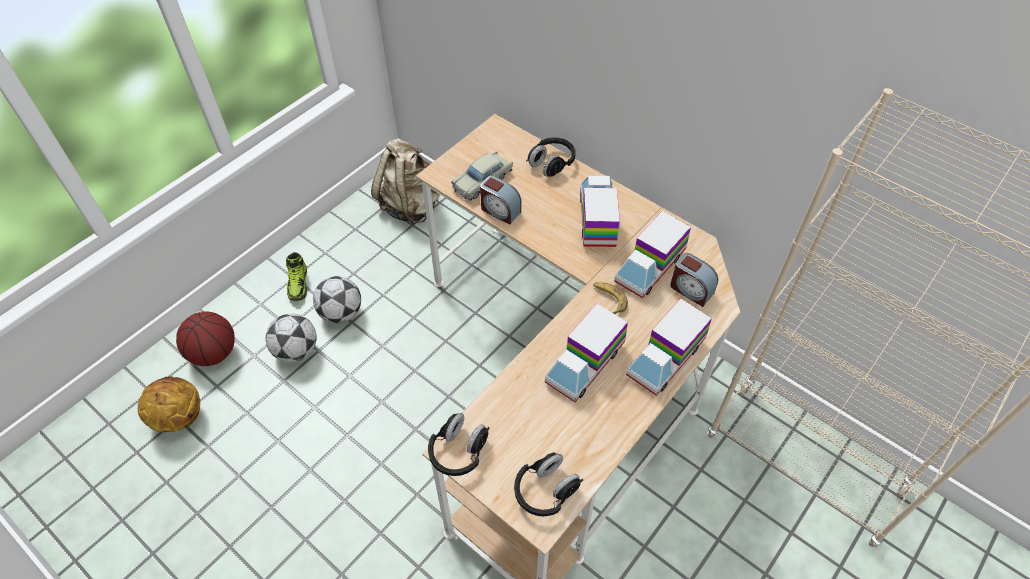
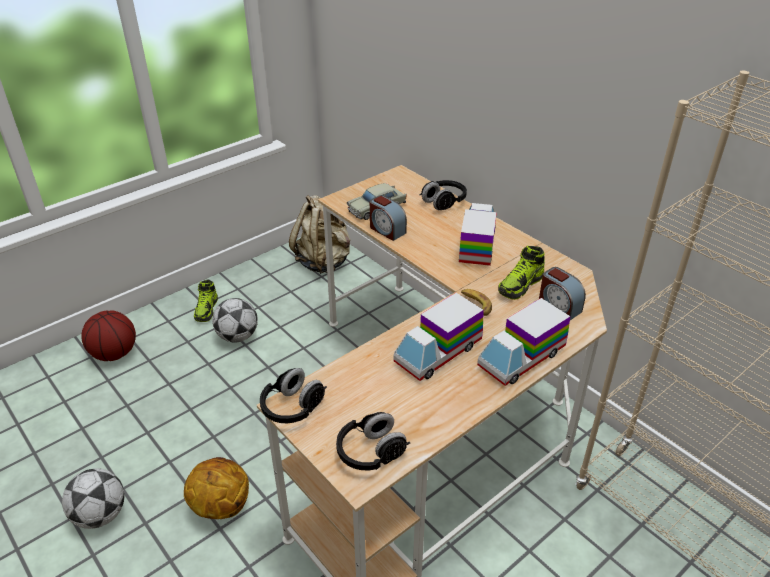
camera: 10 degrees right, 15 degrees down
basketball [138,377,200,432] -> basketball moved to [184,457,249,519]
football [266,313,317,363] -> football moved to [62,469,124,529]
toy truck [614,211,691,299] -> shoe [498,246,545,300]

